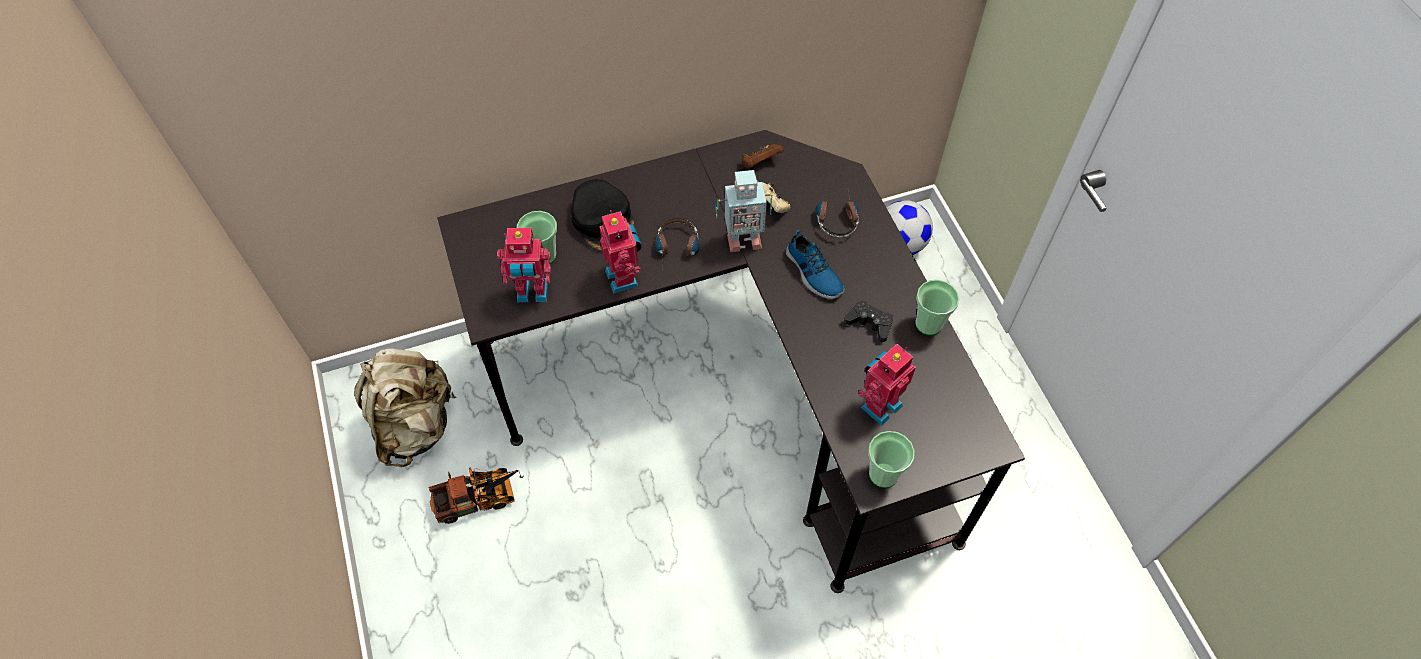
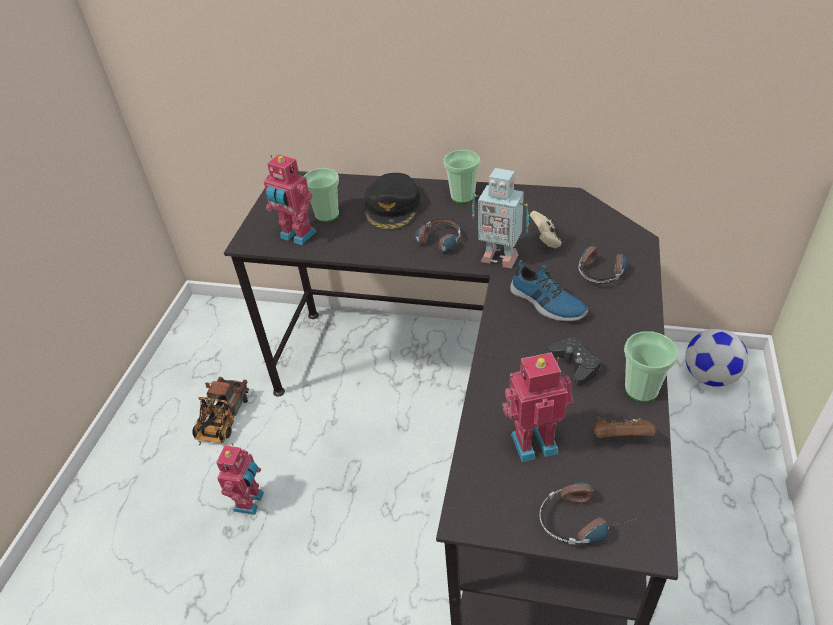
camera: 35 degrees right, 15 degrees down
beige backpack [354,348,456,467] -> none
toy truck [429,467,524,524] -> toy truck turned 90 degrees clockwise [193,377,249,445]
toy robot [599,210,642,294] -> toy robot moved to [216,443,264,515]
brown game controller [741,144,784,168] -> brown game controller moved to [594,417,657,439]
shoe [786,230,845,299] -> shoe turned 45 degrees counterclockwise [510,260,588,321]
cup [868,431,915,488] -> cup moved to [444,150,480,203]
none -> headphones [539,482,634,545]

